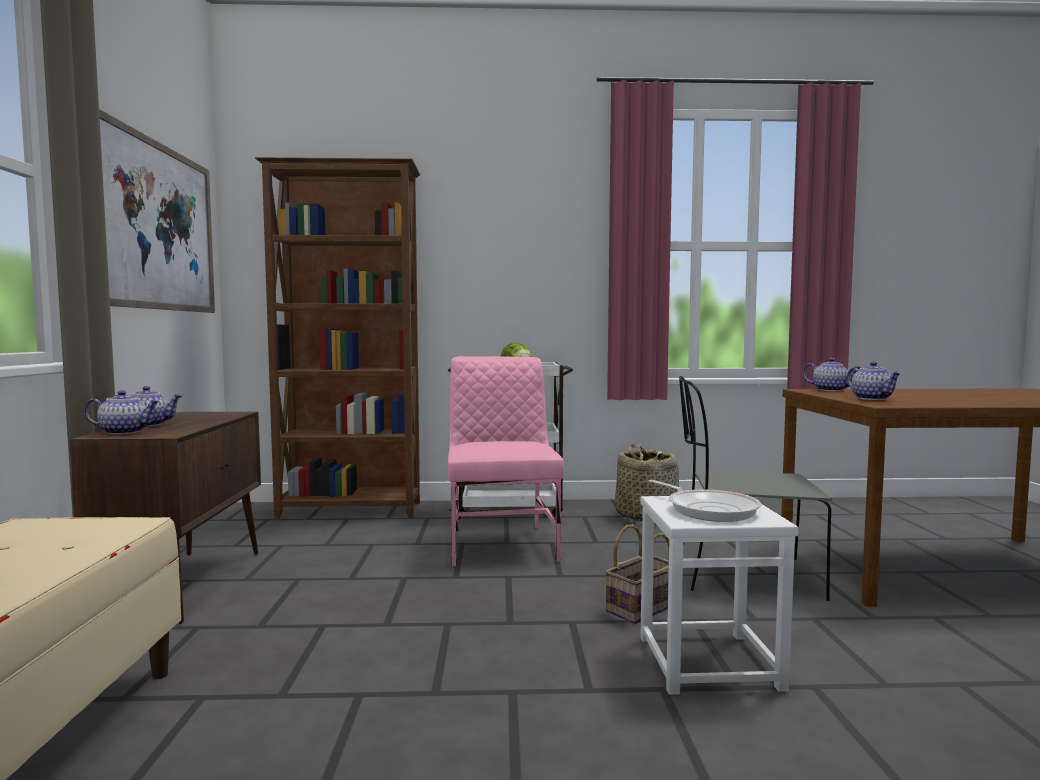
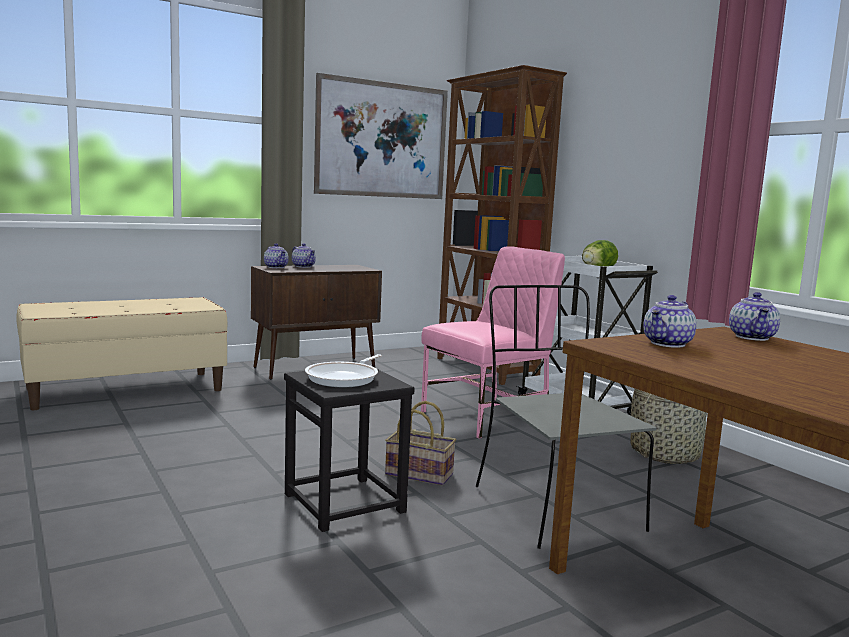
camera: 60 degrees right, 5 degrees up
white stool [640,496,799,695] -> black stool [284,369,415,532]

